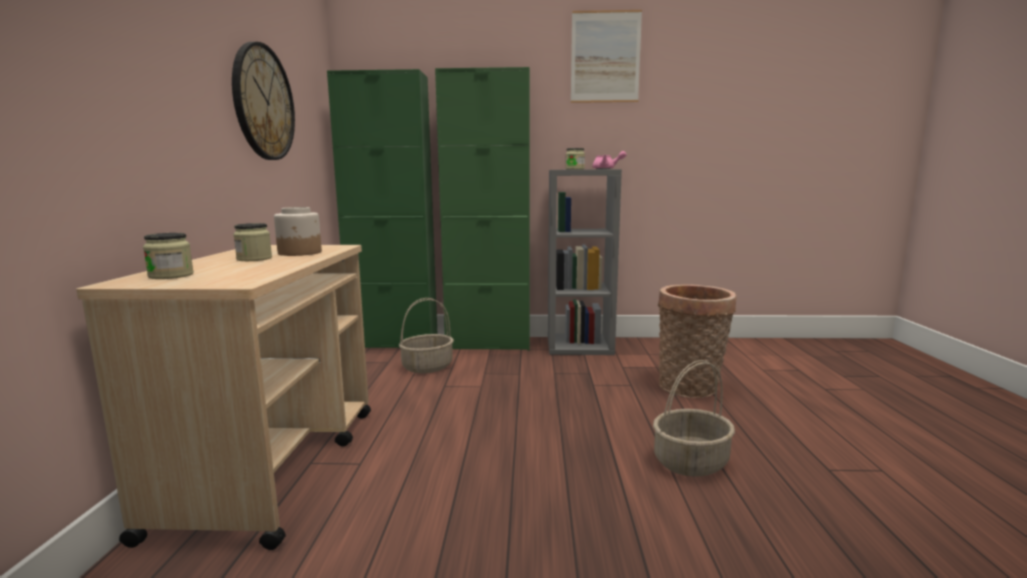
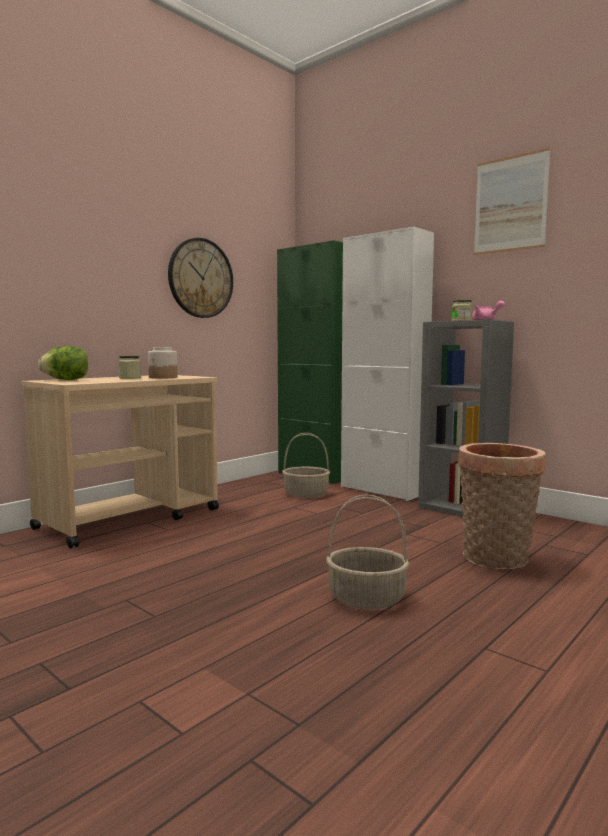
camera: 40 degrees right, 5 degrees down
jar [143,233,194,279] -> lettuce [38,346,88,380]
green cabinet [435,67,530,351] -> white cabinet [341,227,434,501]

